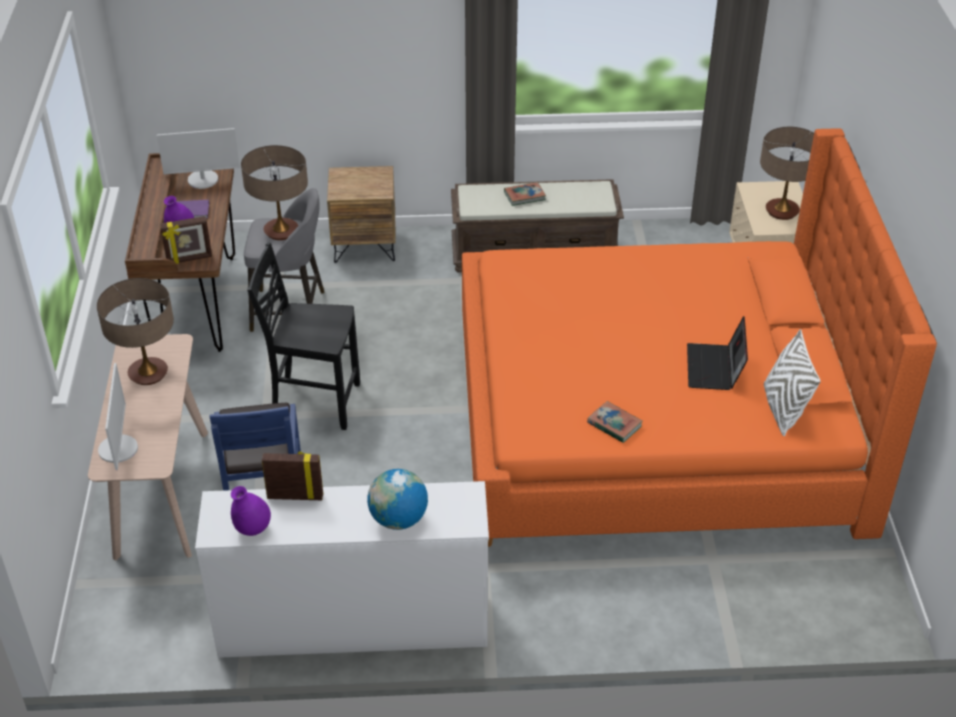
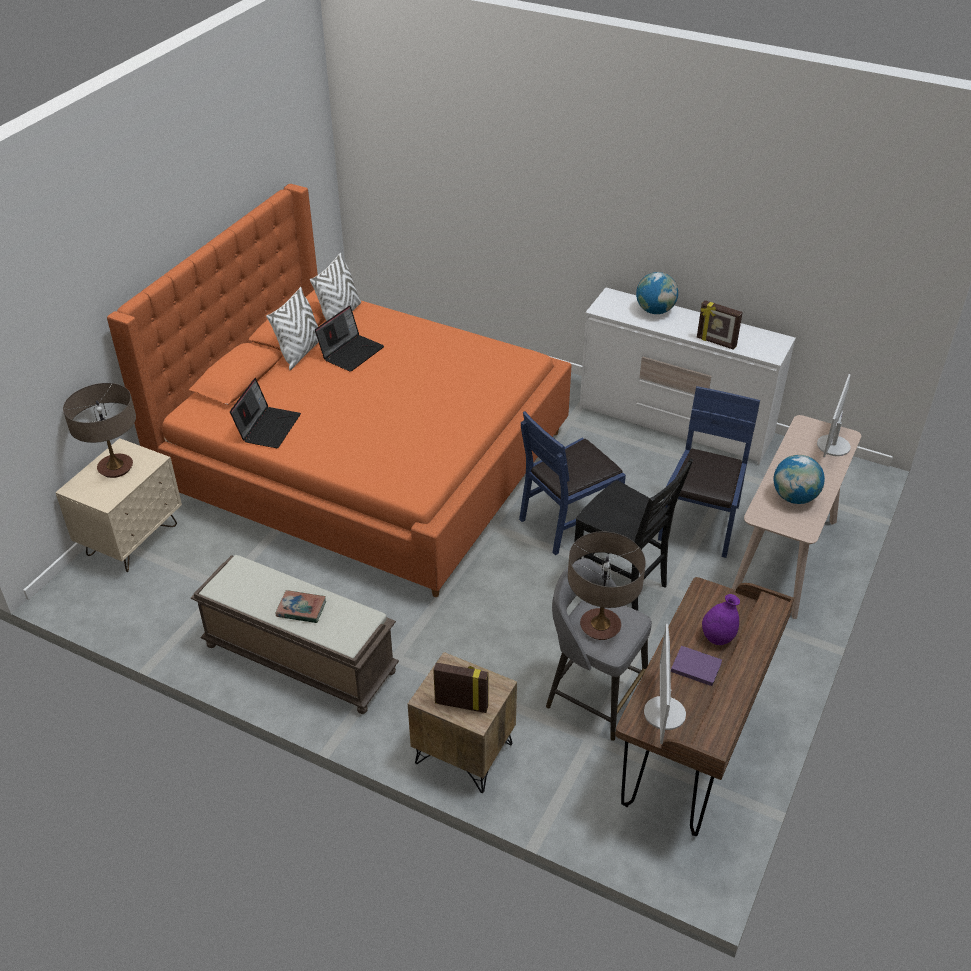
camera: 150 degrees left, 0 degrees up
table lamp [97,278,174,385] -> globe [773,455,825,504]
monitor [157,128,240,189] -> monitor turned 105 degrees counterclockwise [644,624,686,744]
picture frame [160,216,212,264] -> picture frame moved to [433,662,489,713]
purple vase [231,486,271,536] -> none
book [587,401,643,443] -> none
none -> laptop [230,378,301,448]
none -> white pillow [266,287,319,370]
none -> blue chair [519,411,626,555]

